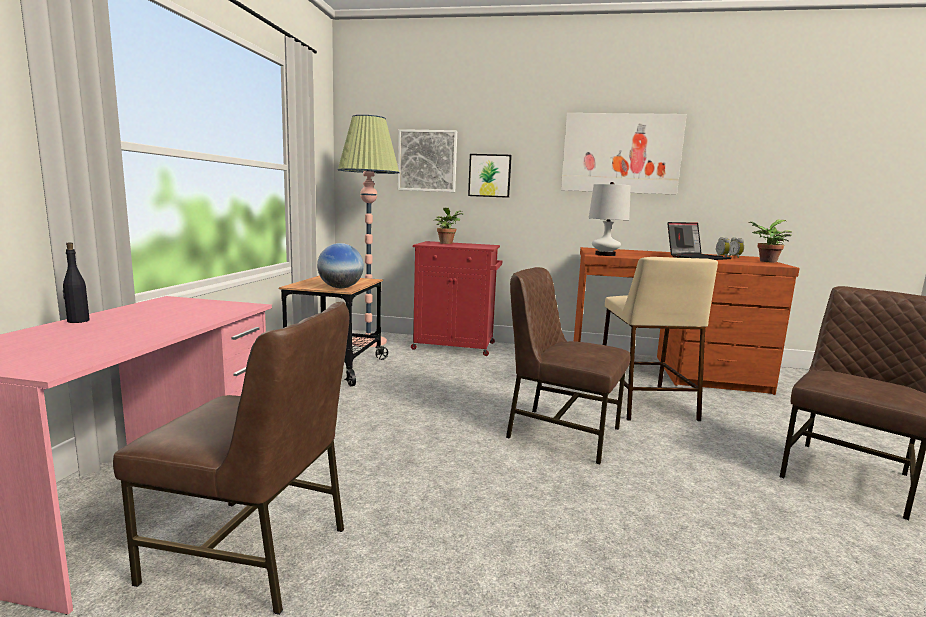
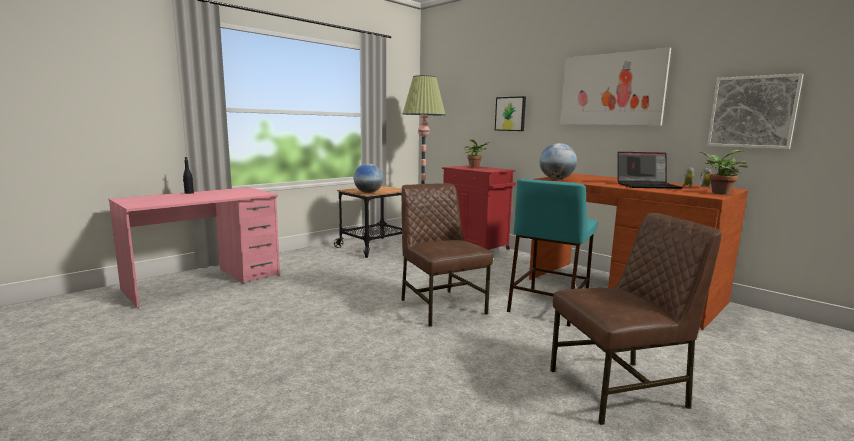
camera: 35 degrees right, 0 degrees up
brown chair [113,301,349,615] -> none
picture [398,129,457,192] -> picture moved to [707,73,804,149]
white table lamp [589,182,631,256] -> globe [540,143,577,179]
beige stool [603,257,718,421] -> turquoise stool [507,179,597,327]

